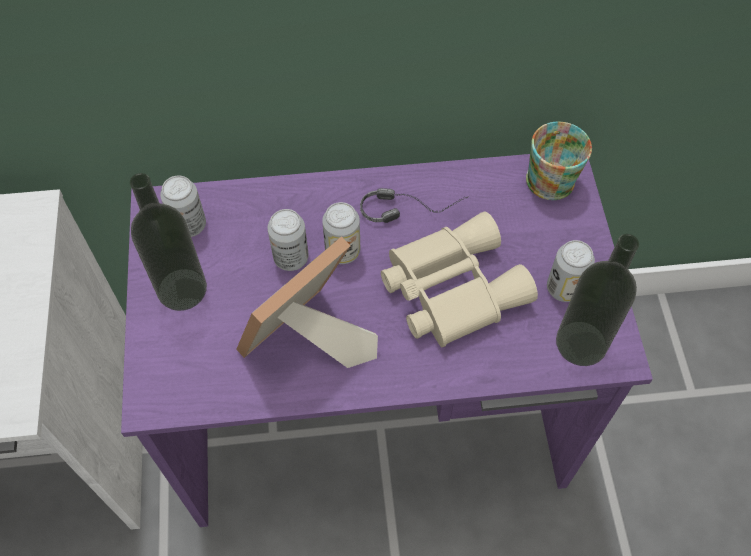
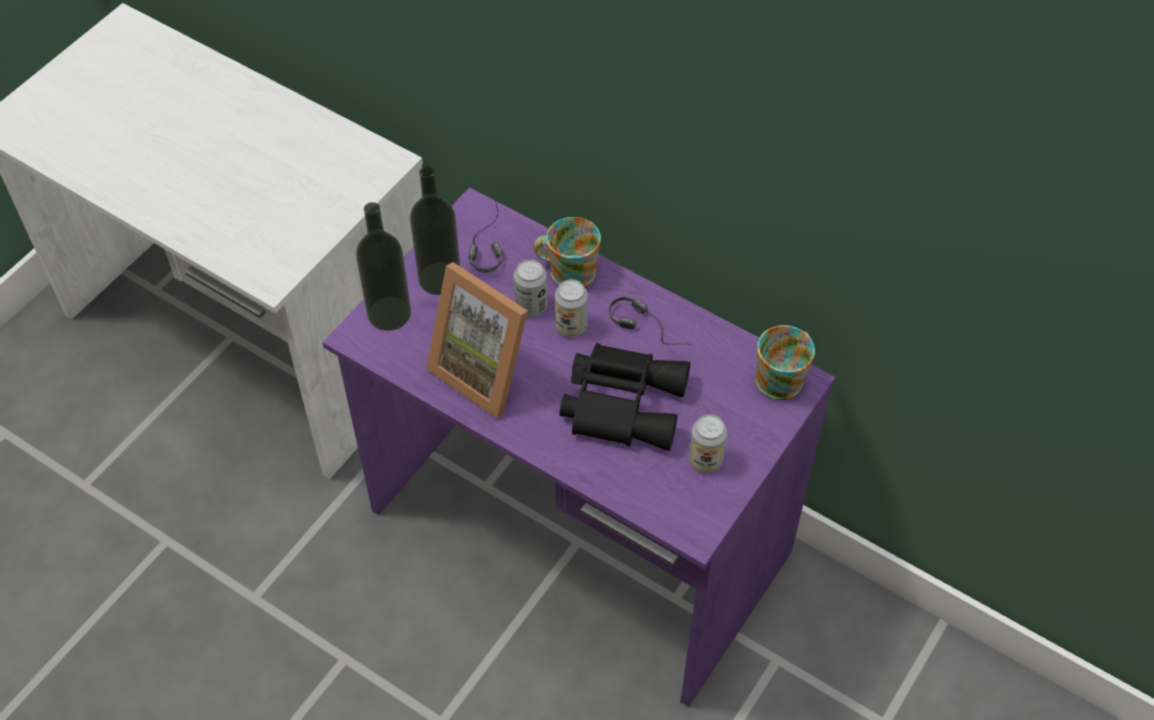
camera: 40 degrees right, 5 degrees down
can [160,175,206,237] -> headphones [469,187,503,273]
picture frame [236,236,378,368] -> picture frame turned 135 degrees counterclockwise [426,262,528,418]
beige binoculars [381,212,538,347] -> black binoculars [560,343,690,451]
bottle [556,234,639,366] -> bottle moved to [356,202,411,331]
none -> mug [533,217,601,287]

